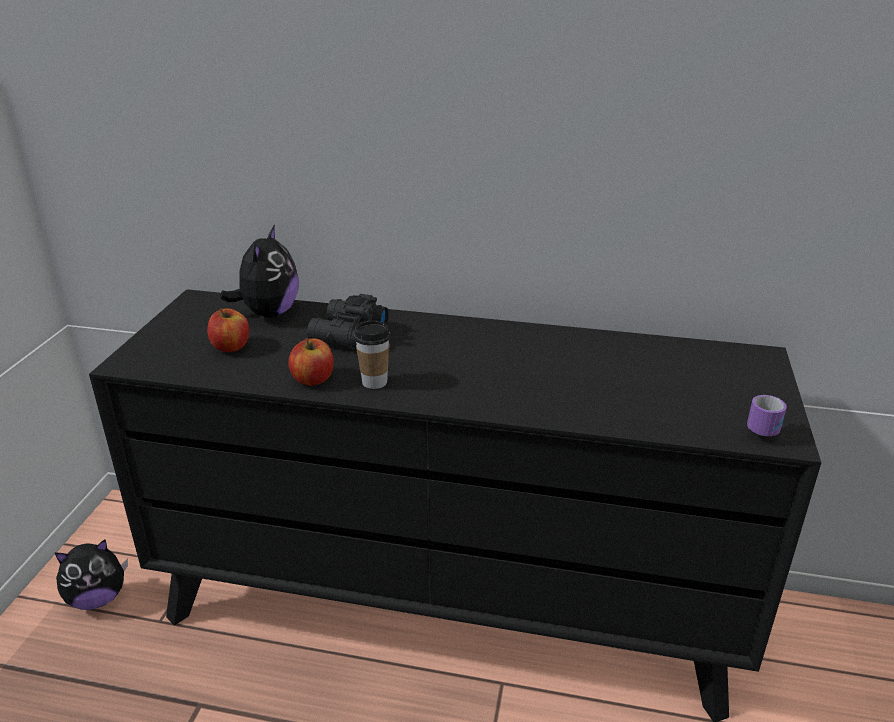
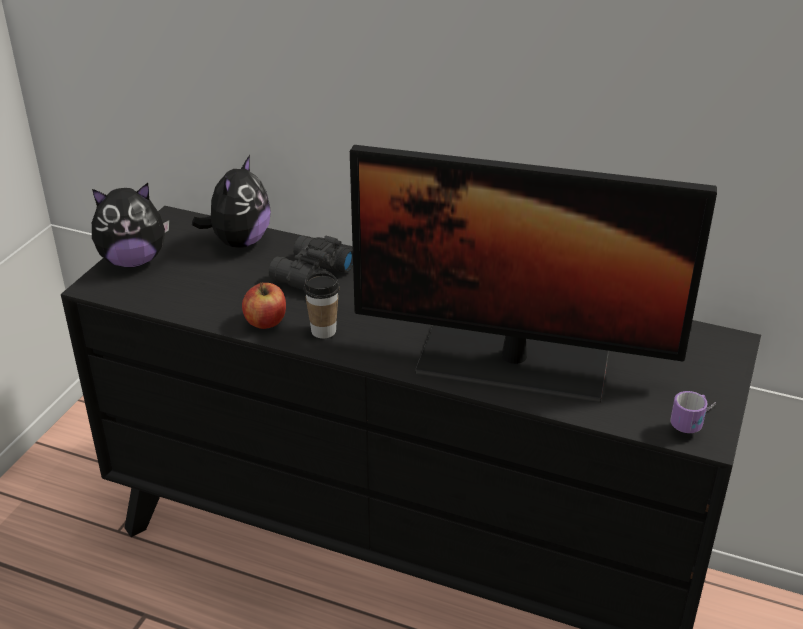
camera: 10 degrees right, 5 degrees up
plush toy [54,539,128,610] -> plush toy moved to [92,183,170,268]
apple [207,308,249,352] -> none
none -> monitor [350,145,717,402]

